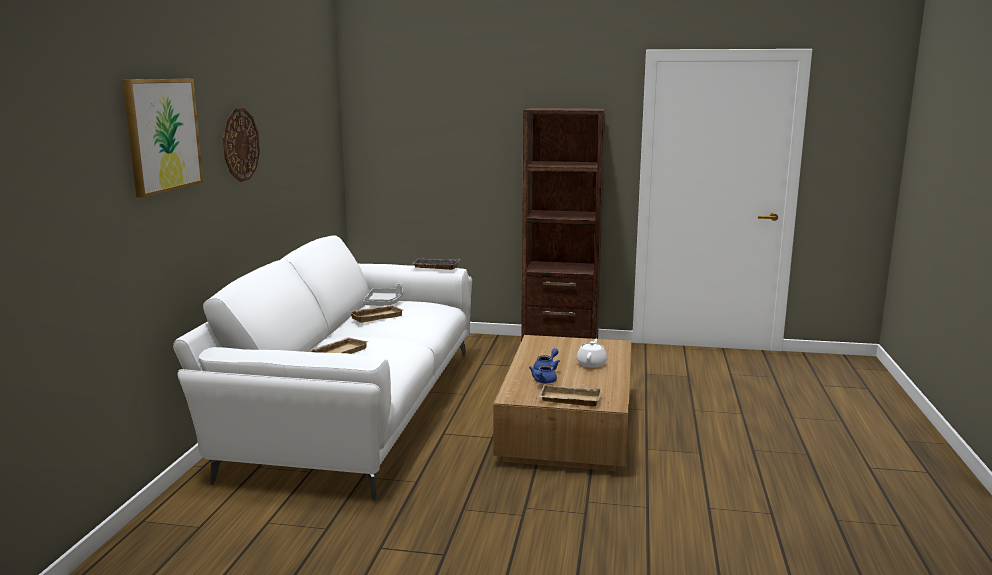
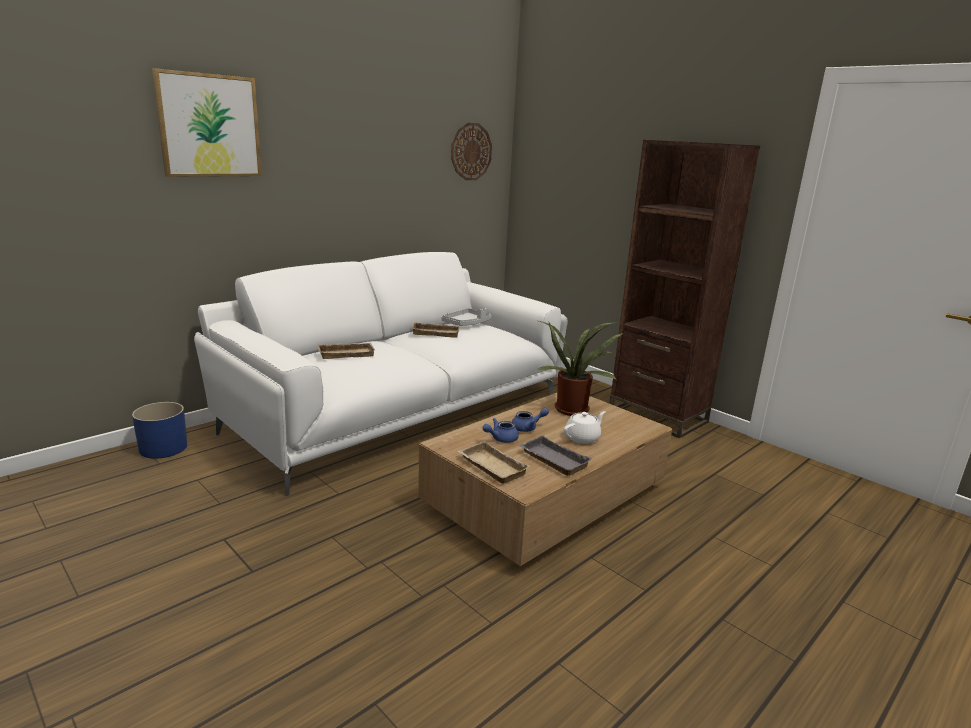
camera: 35 degrees right, 5 degrees up
wall clock [223,108,260,182] -> wall clock moved to [451,123,492,180]
grey tray [412,258,460,270] -> grey tray moved to [519,435,593,476]
none -> blue planter [132,402,187,459]
none -> potted plant [536,320,624,416]

